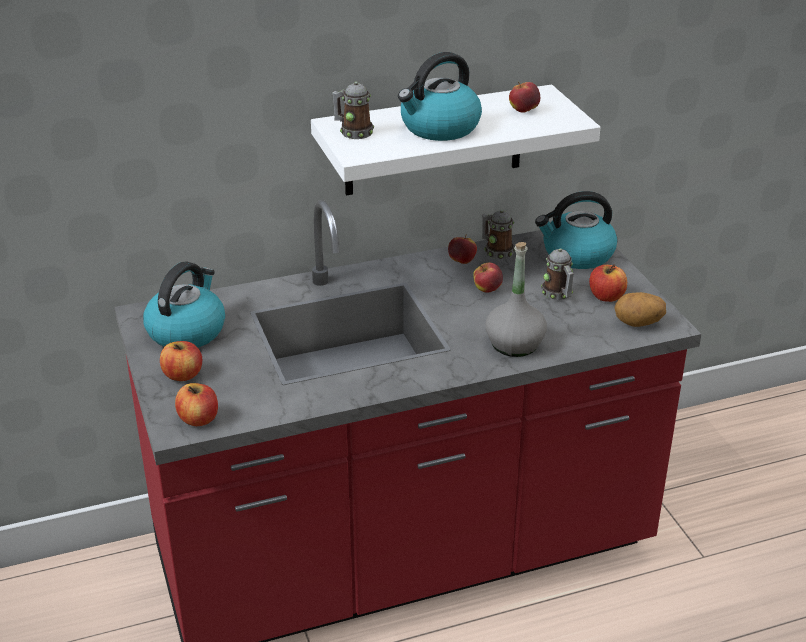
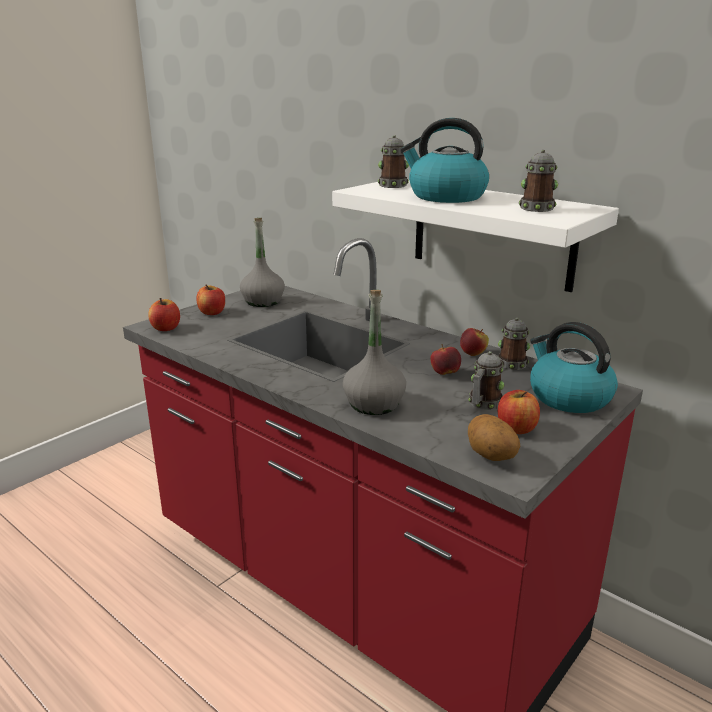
camera: 60 degrees right, 10 degrees down
kettle [143,261,225,347] -> grey bottle [240,218,285,307]
apple [509,81,540,113] -> mug [519,150,558,212]

